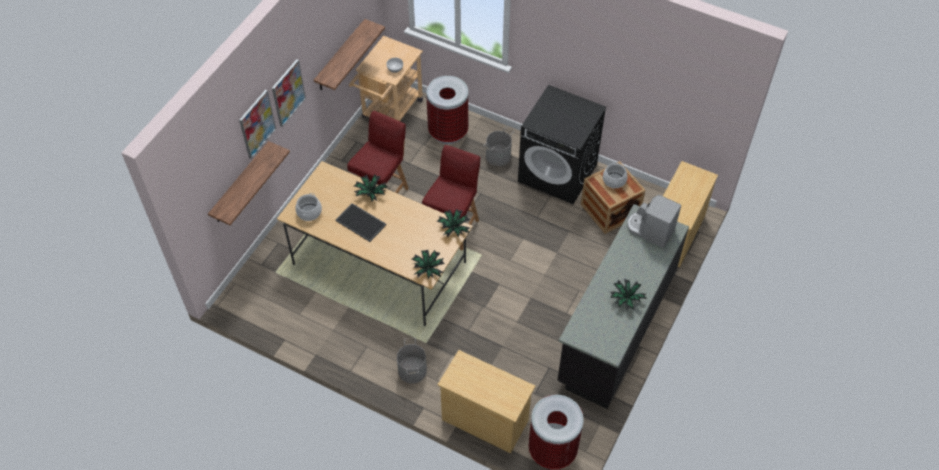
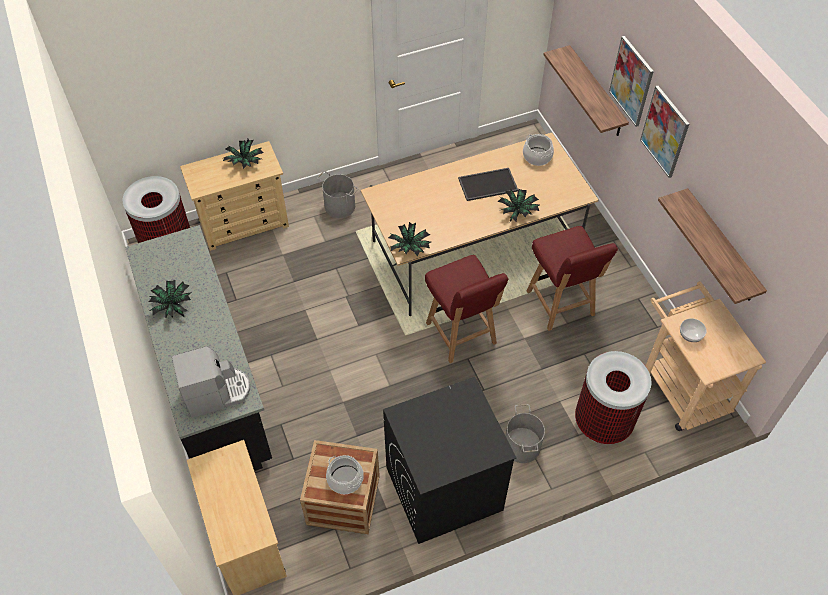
camera: 130 degrees right, 0 degrees up
potted plant [412,250,444,279] -> potted plant moved to [222,139,264,169]

